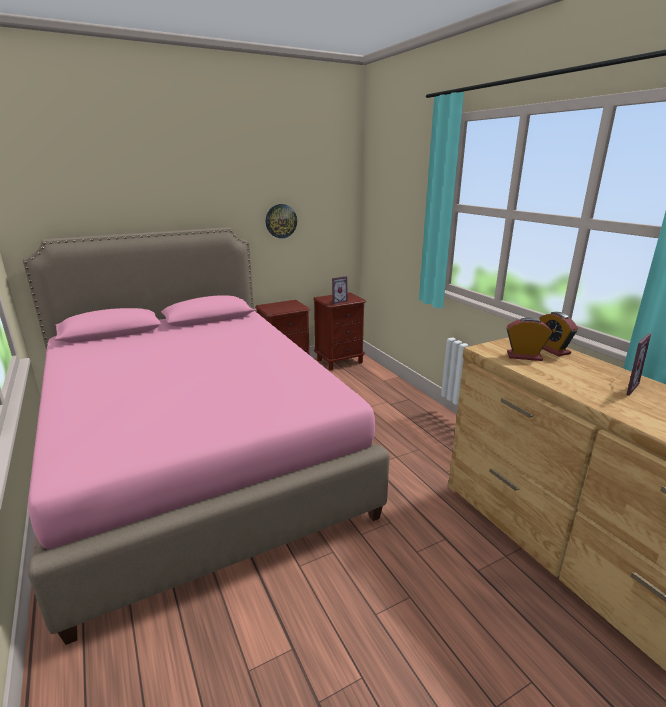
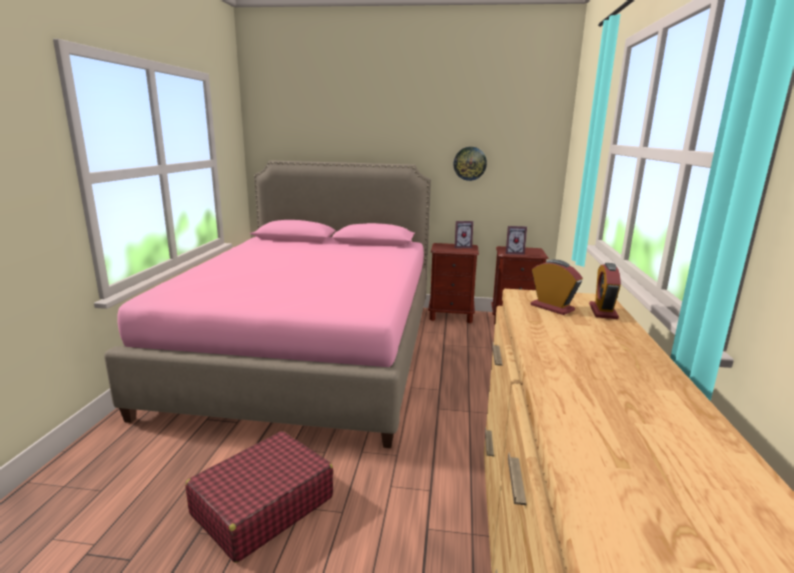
camera: 35 degrees right, 5 degrees down
picture frame [615,333,651,396] -> picture frame moved to [455,221,474,248]
none -> red suitcase [185,431,333,563]

